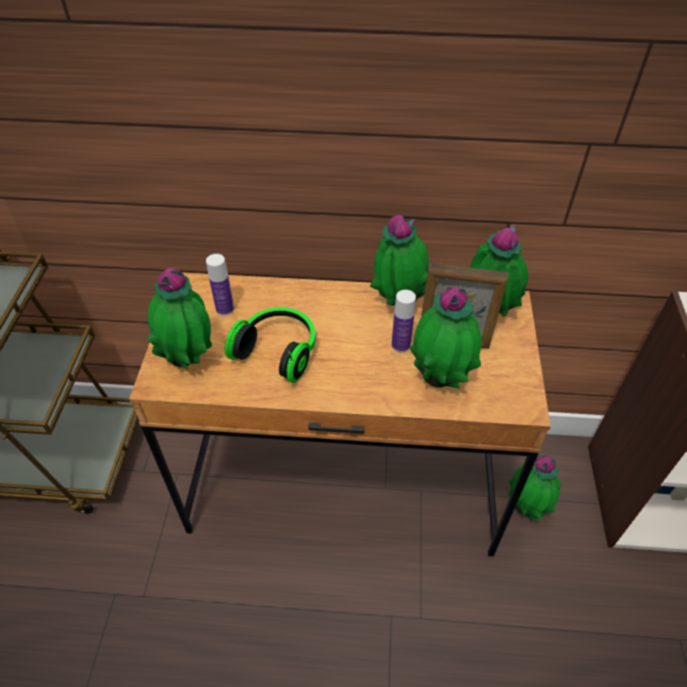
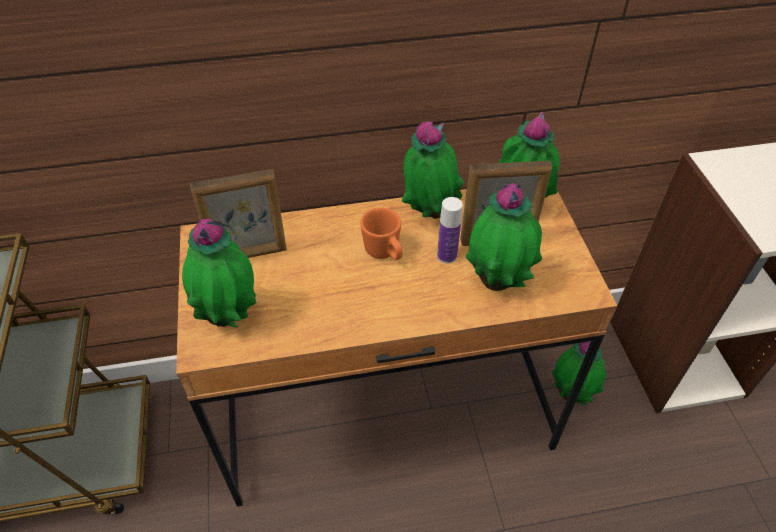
camera: 15 degrees left, 0 degrees up
bottle [206,254,234,316] -> picture frame [190,169,287,258]
headphones [225,307,316,383] -> none
none -> orange mug [360,208,403,260]

